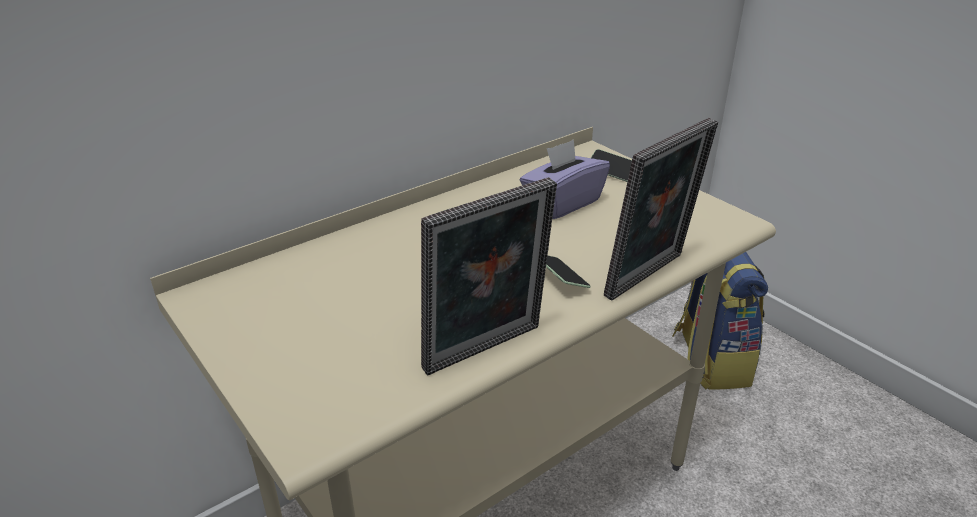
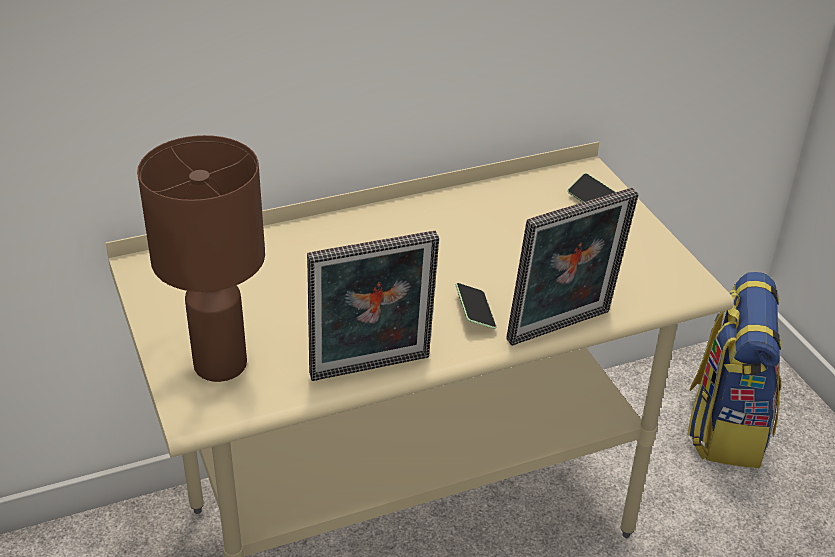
camera: 15 degrees right, 5 degrees up
purple tissue box [520,139,610,219] -> none
none -> brown table lamp [137,135,265,382]

